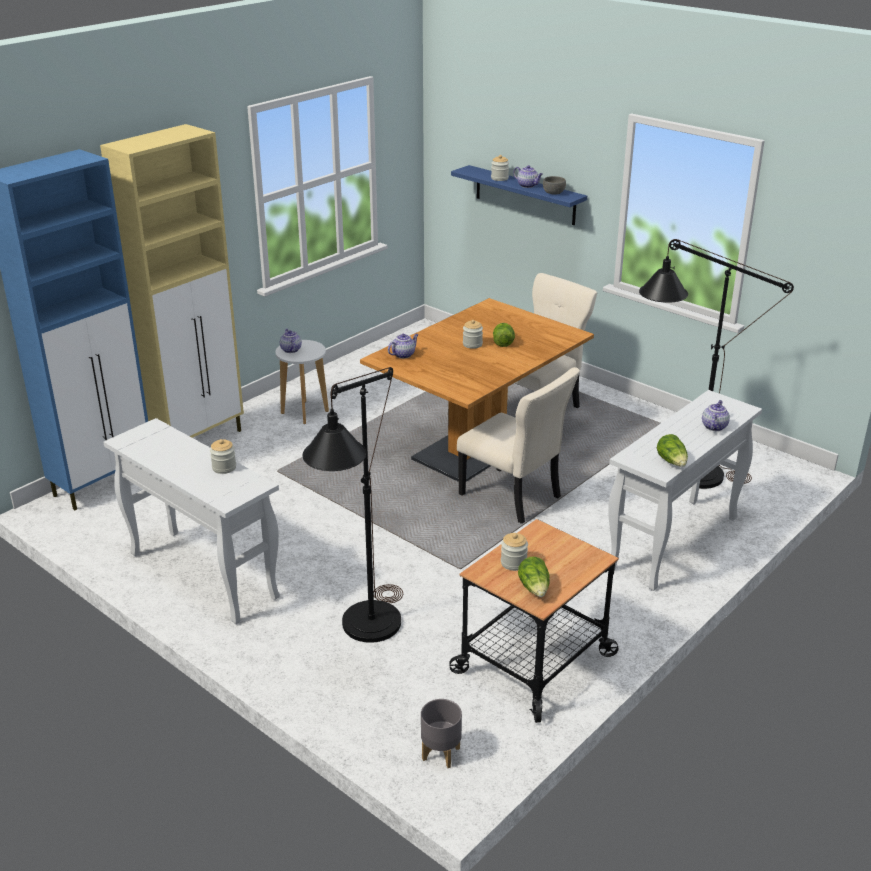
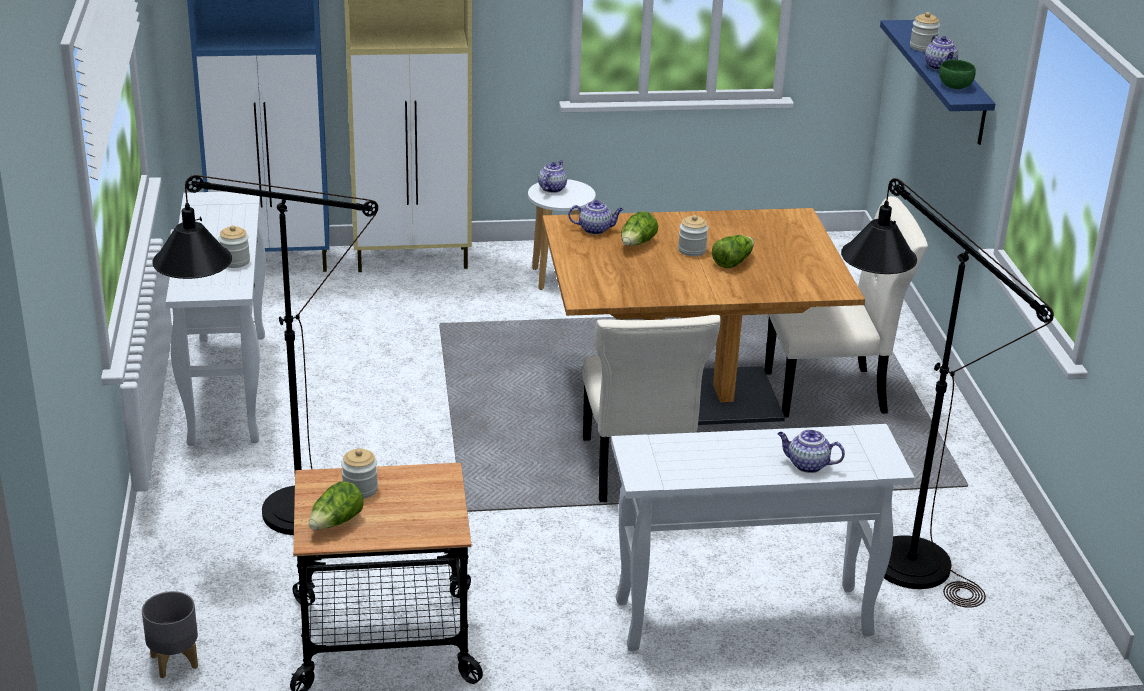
camera: 40 degrees right, 0 degrees up
grey bowl [543,176,566,194] -> green bowl [939,60,976,89]
lettuce [657,434,688,467] -> lettuce moved to [621,211,658,246]
teapot [702,400,730,431] -> teapot turned 135 degrees counterclockwise [777,430,845,473]

